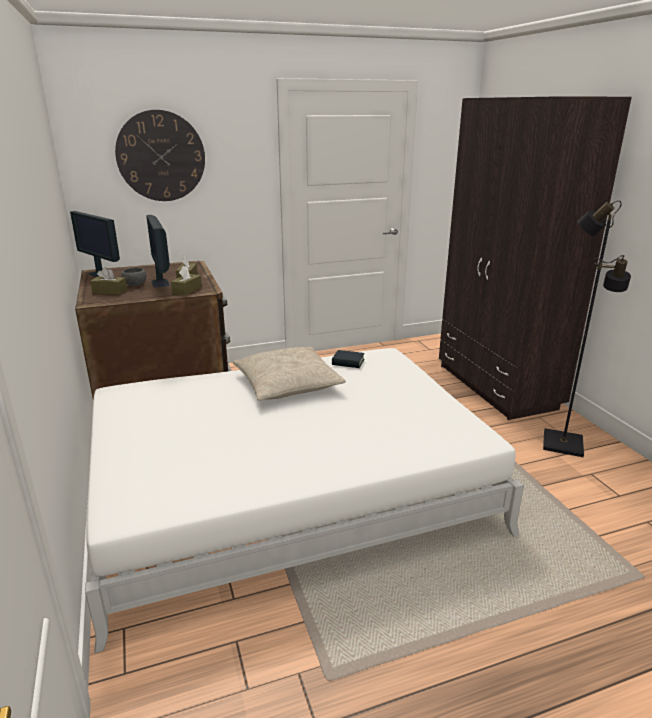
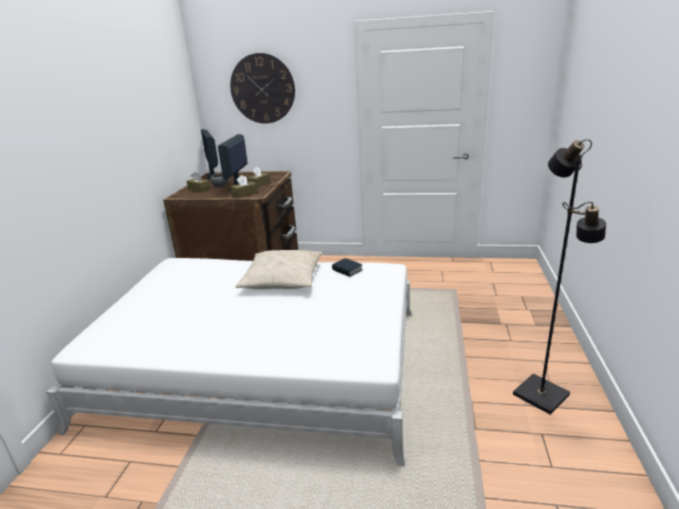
camera: 30 degrees right, 0 degrees up
brown wardrobe [439,96,632,420] -> none

